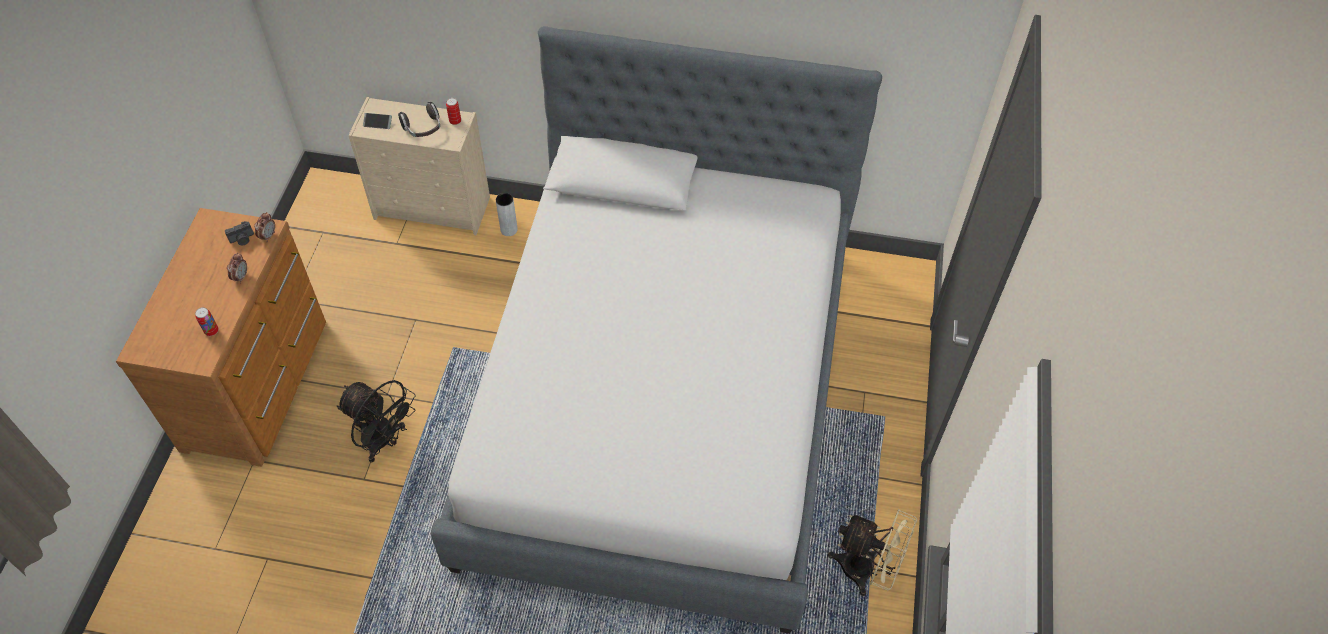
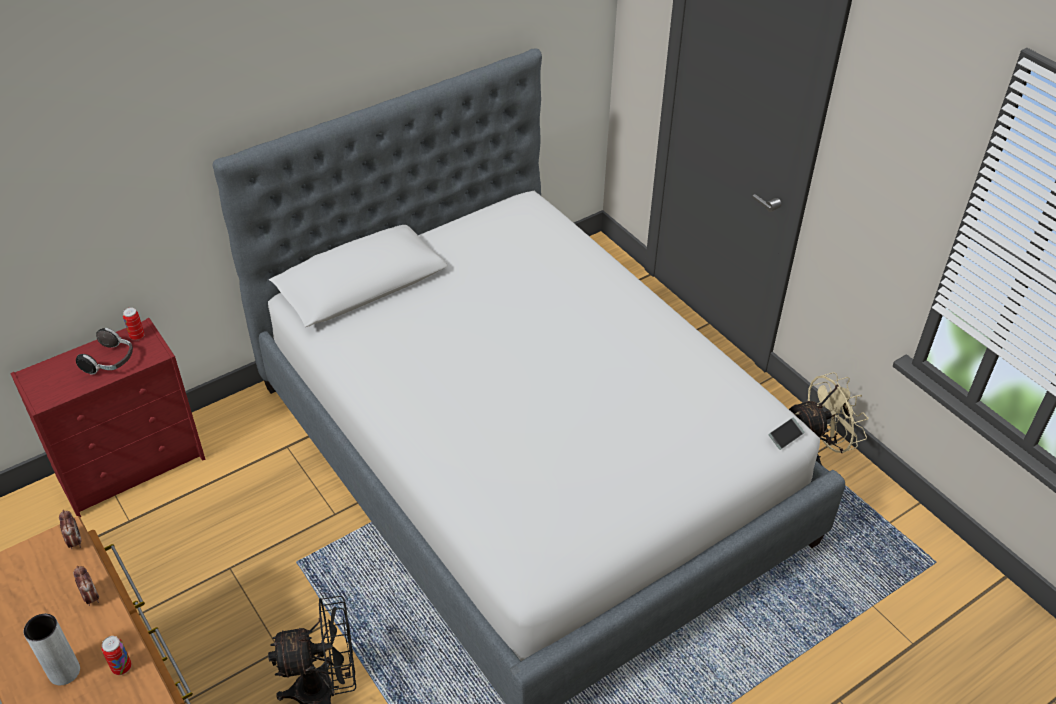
camera: 45 degrees left, 10 degrees down
camera [225,221,254,245] -> none
beige dresser [348,97,490,235] -> red dresser [10,318,205,517]
phone [363,113,392,129] -> phone moved to [769,417,805,450]
grey vase [496,193,518,236] -> grey vase moved to [24,614,80,685]

